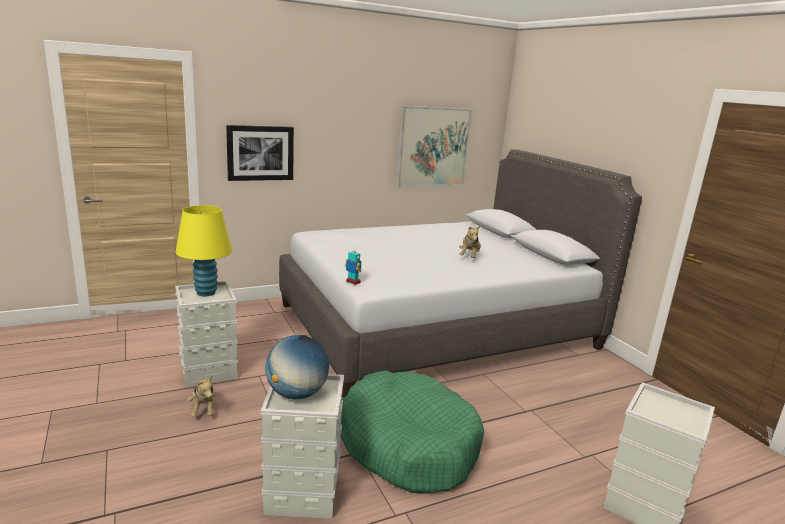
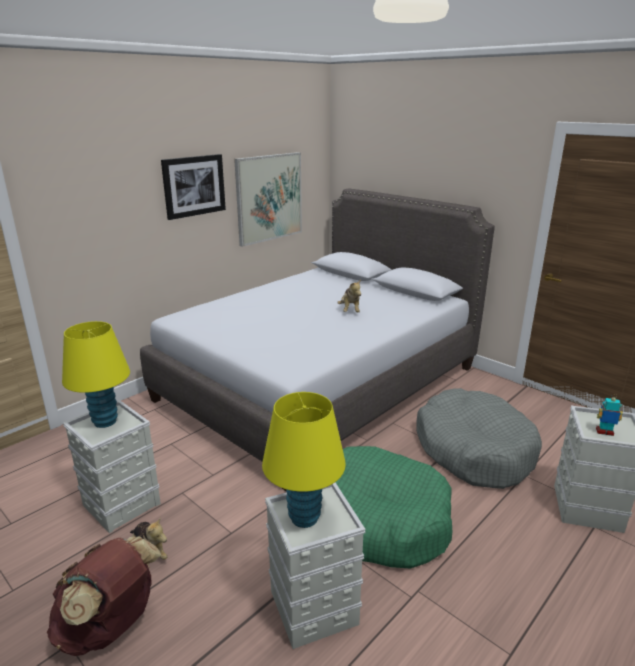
camera: 20 degrees left, 5 degrees up
picture [226,125,294,181] -> picture moved to [161,154,226,220]
globe [265,335,329,399] -> yellow table lamp [262,392,346,528]
toy robot [345,251,362,285] -> toy robot moved to [596,397,623,436]
none -> brown backpack [47,536,161,656]
none -> grey dog bed [416,388,542,489]

